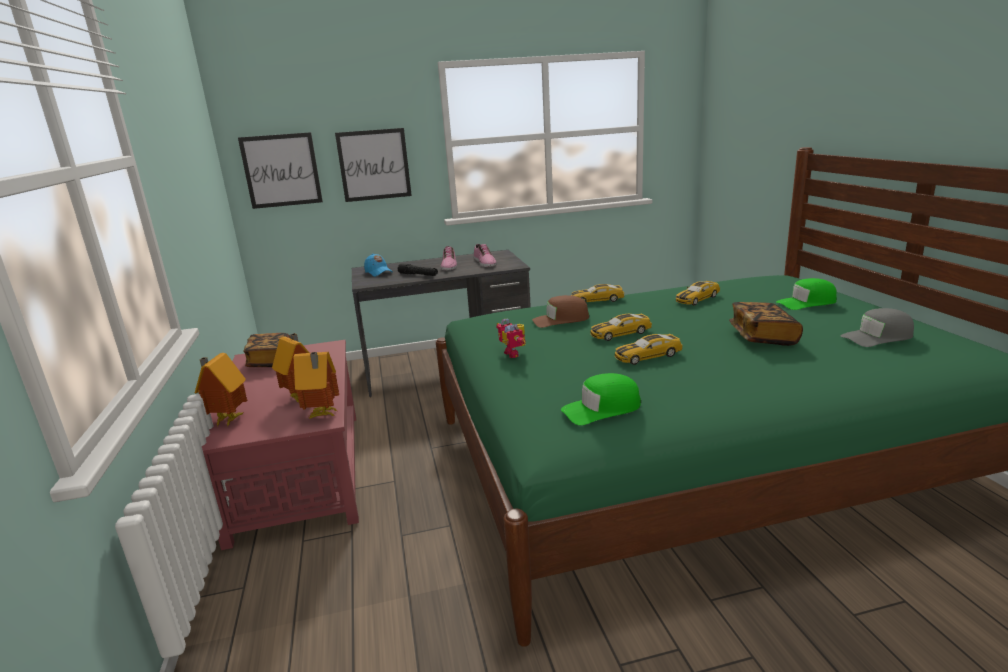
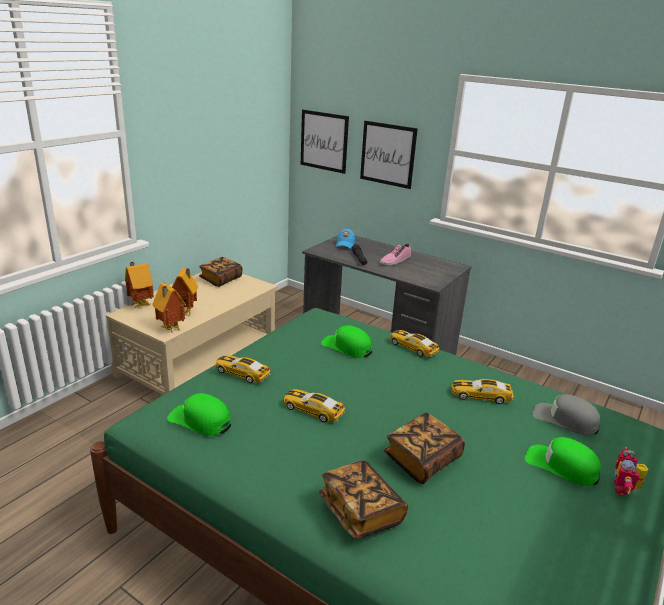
camera: 45 degrees right, 5 degrees up
red coffee table [202,340,359,550] -> beige coffee table [106,272,278,395]
shoe [474,244,497,267] -> none
toy robot [496,319,526,358] -> toy robot moved to [614,447,648,496]
brown cap [532,295,590,328] -> green cap [321,325,372,358]
toy car [591,314,652,341] -> toy car moved to [216,355,271,383]
grey cap [841,308,914,347] -> grey cap moved to [532,394,600,436]
none -> book [319,460,408,539]

